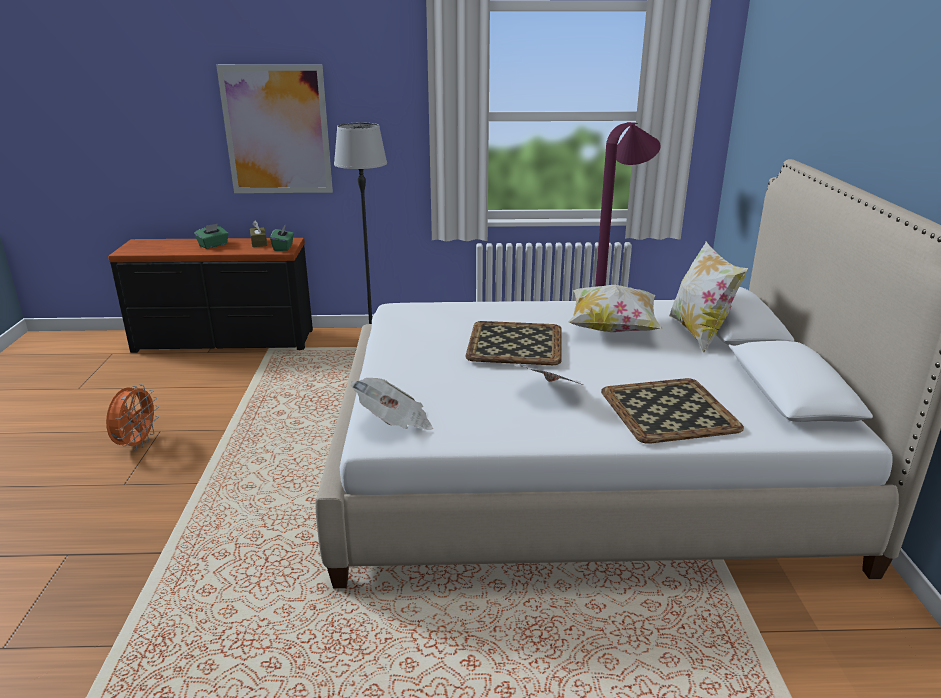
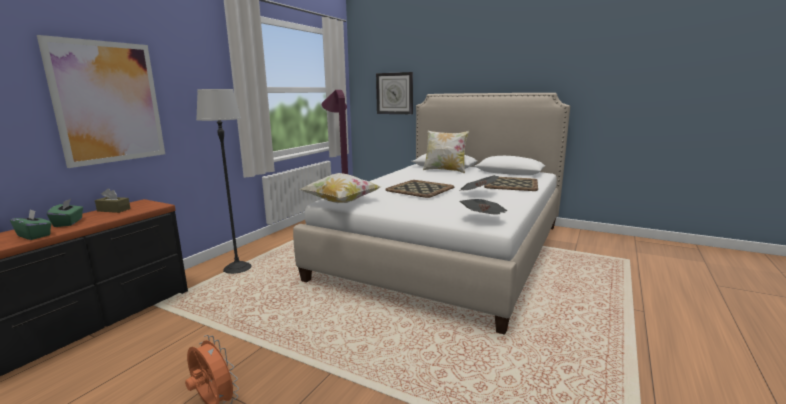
camera: 60 degrees left, 10 degrees down
green tissue box [270,225,294,251] -> green tissue box moved to [10,209,52,240]
pillow [569,285,662,332] -> pillow moved to [300,173,382,203]
none -> wall clock [376,72,413,114]

